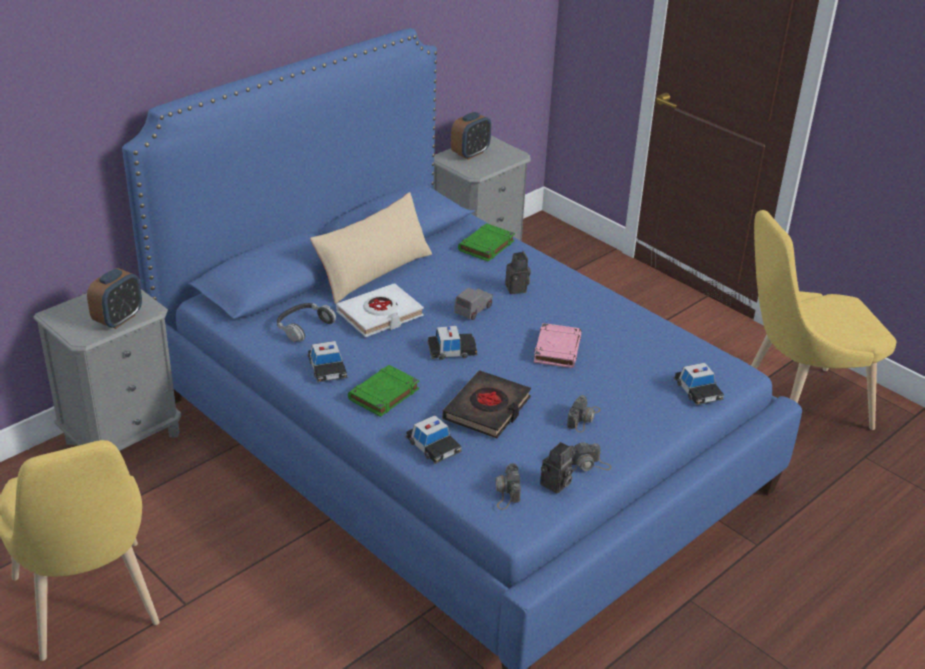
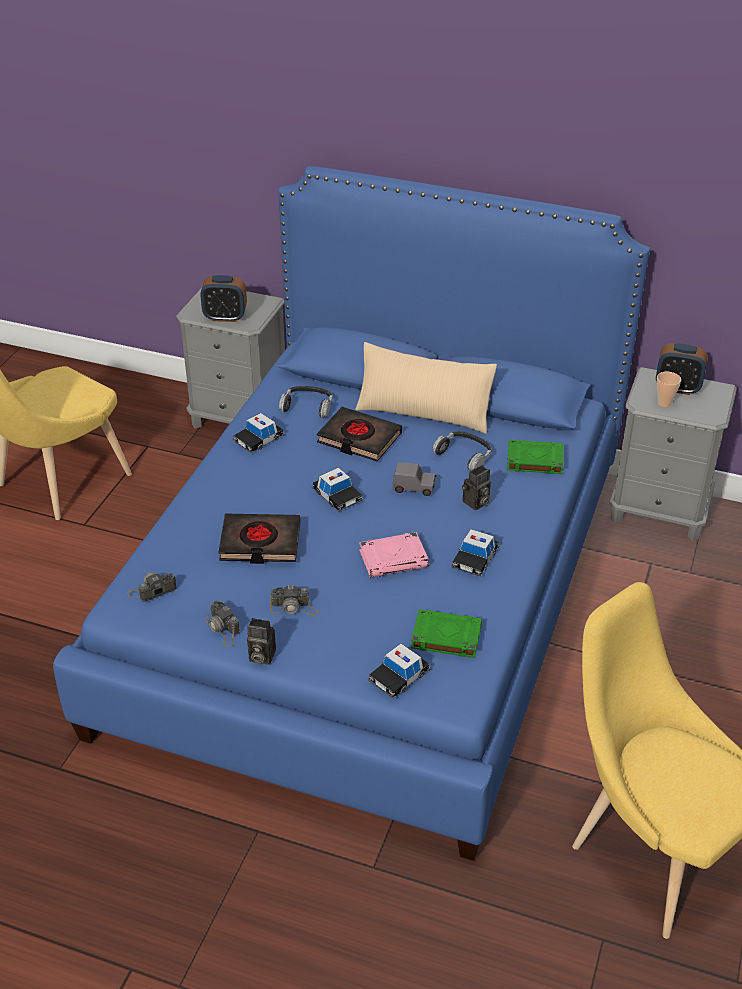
camera: 65 degrees right, 5 degrees up
white book [336,283,424,337] -> black book [317,407,402,462]
green book [348,365,419,417] -> green book moved to [411,609,482,658]
toy car [405,415,462,464] -> toy car moved to [451,529,500,576]
camera [540,442,573,494] -> camera moved to [247,618,276,665]
none -> headphones [433,432,491,471]
none -> cup [657,372,681,407]

